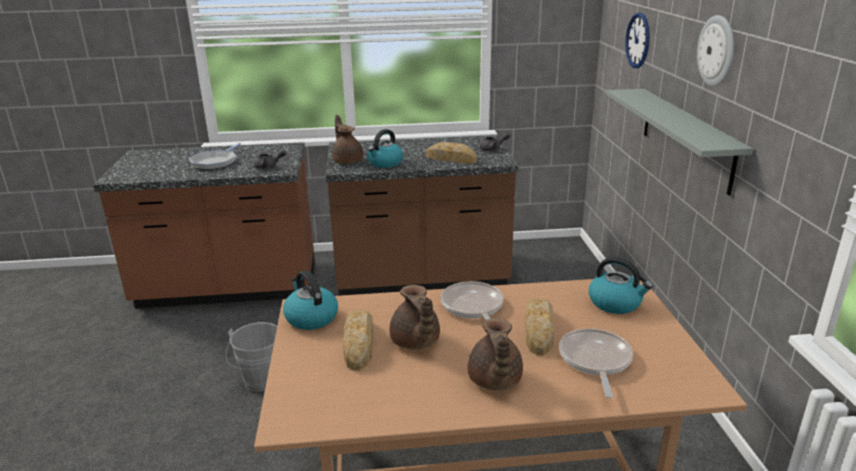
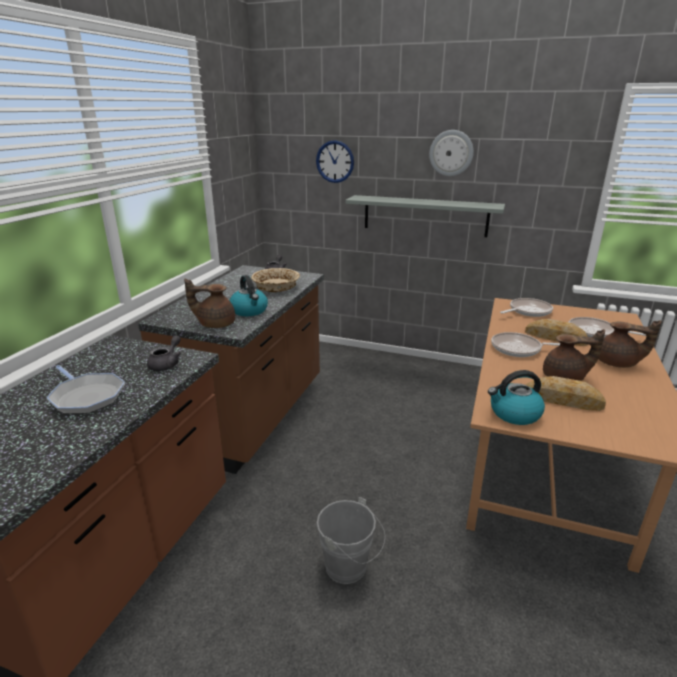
camera: 65 degrees left, 0 degrees up
bread [425,142,477,164] -> beige bowl [251,268,300,292]
kettle [589,257,653,314] -> frying pan [500,298,553,317]

